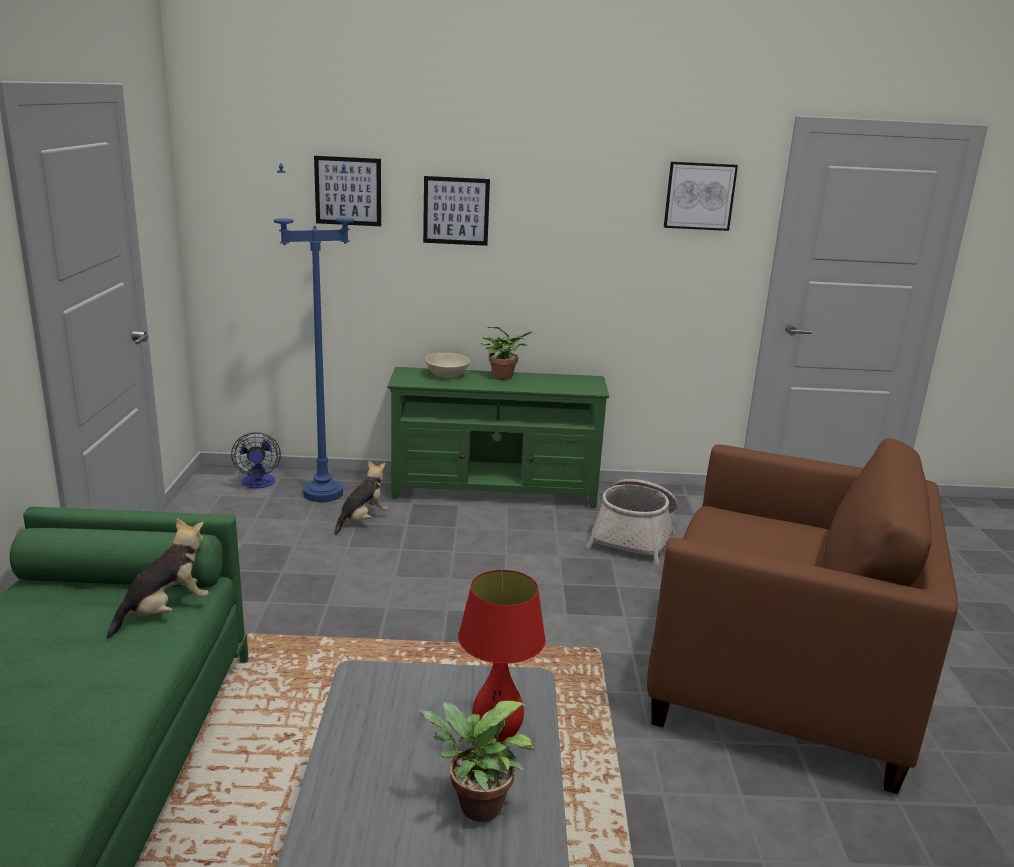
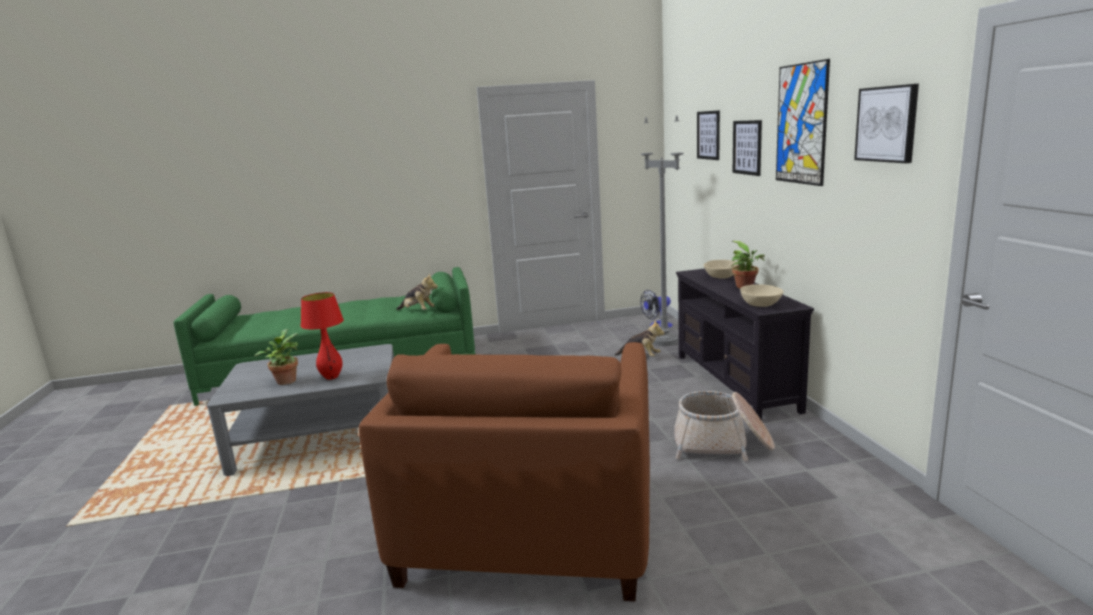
camera: 80 degrees right, 5 degrees down
blue floor lamp [274,163,354,502] -> grey floor lamp [641,115,683,346]
green tv stand [387,367,610,508] -> black tv stand [676,269,814,420]
none -> beige bowl [740,284,784,307]
none -> picture [776,59,830,186]

